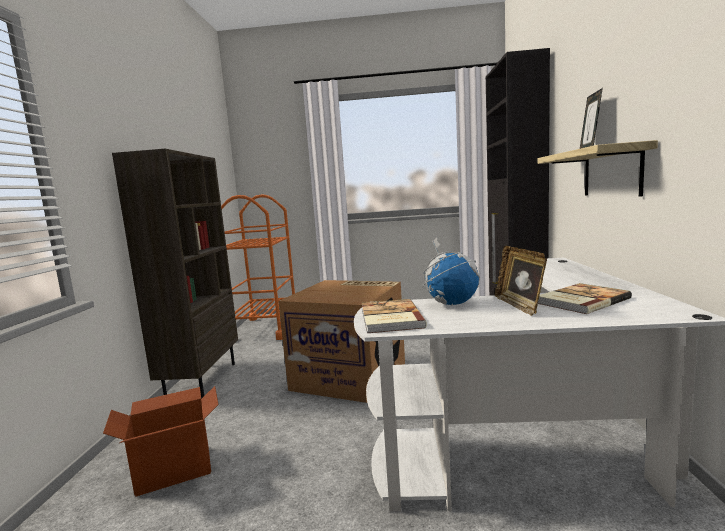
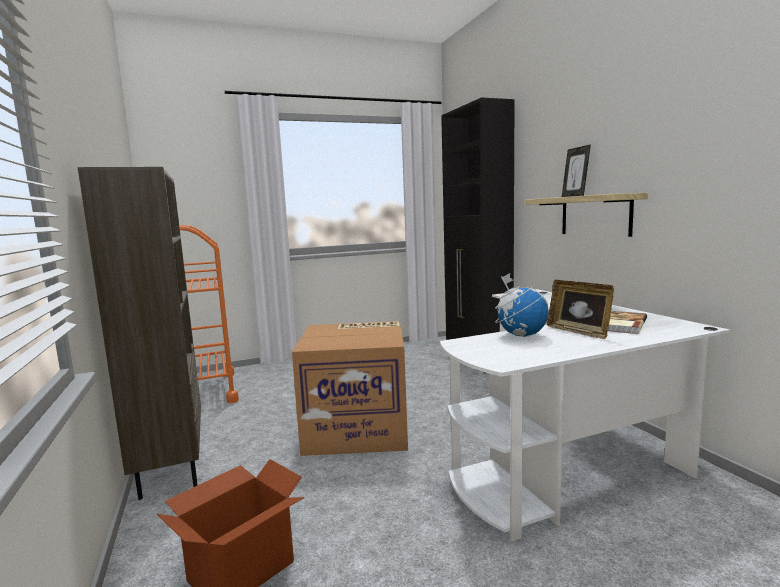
camera: 25 degrees left, 0 degrees up
book [362,299,427,333] -> none

